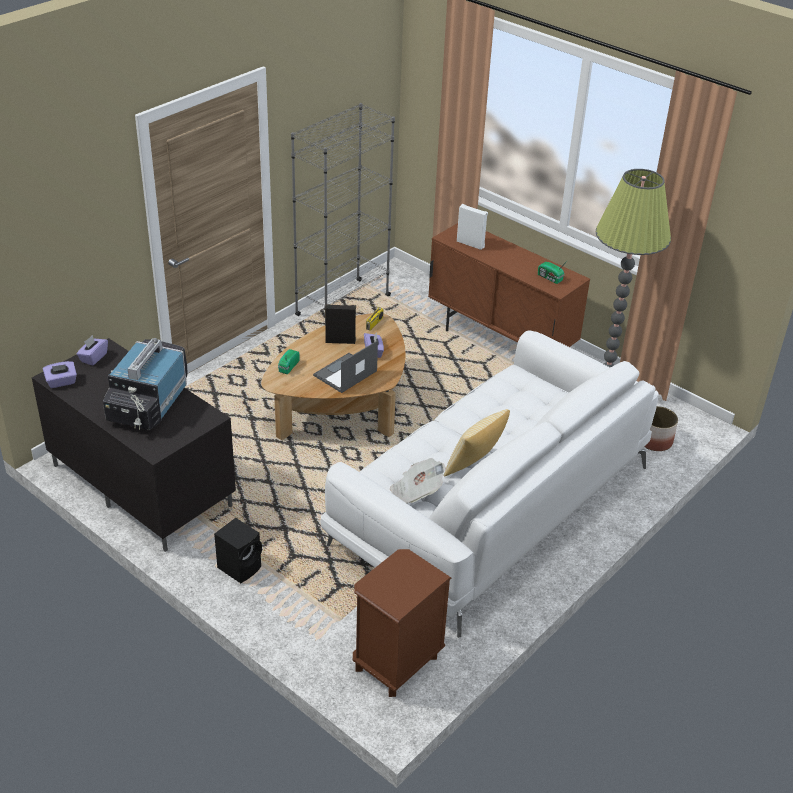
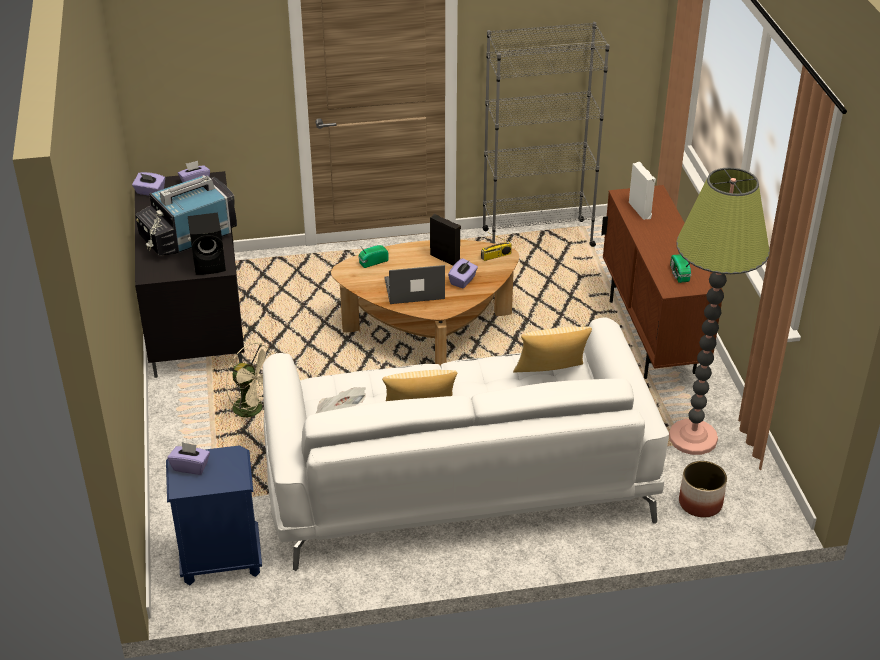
camera: 40 degrees right, 0 degrees up
black speaker [214,518,262,584] -> black speaker moved to [188,212,226,275]
brown nightstand [353,549,451,697] -> blue nightstand [166,446,262,585]
none -> purple tissue box [168,442,210,475]
none -> beige fan [226,342,275,426]
none -> pillow [513,327,592,373]

